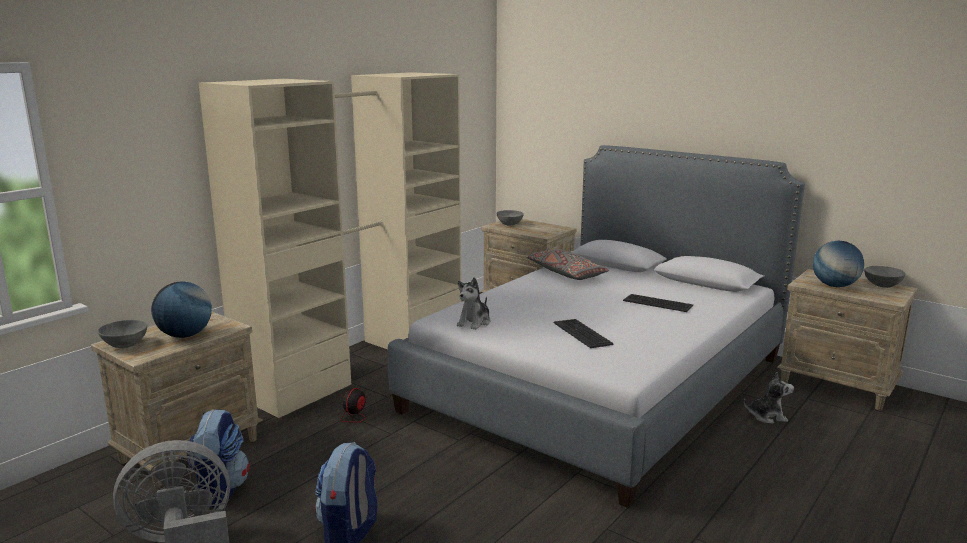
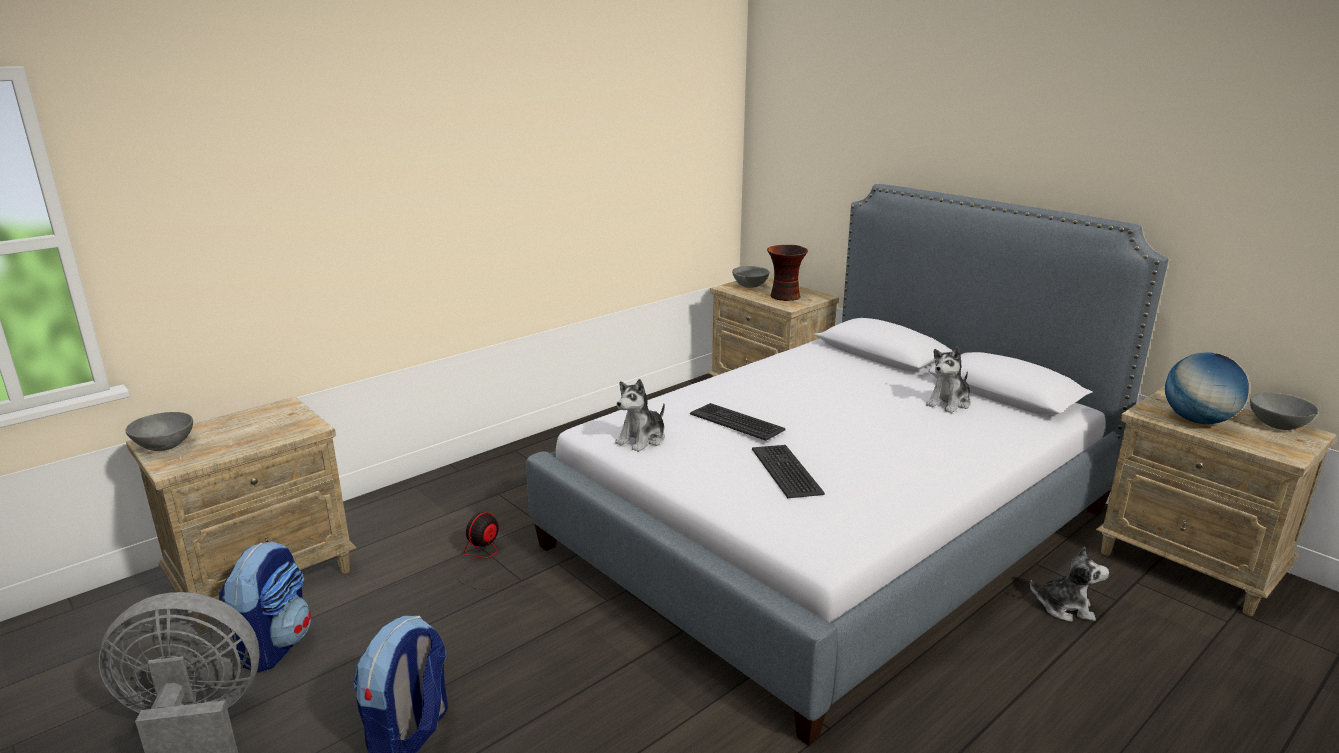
camera: 10 degrees right, 5 degrees up
globe [151,281,212,338] -> none
beige wardrobe [199,72,461,418] -> none
grey pillow [527,249,609,280] -> none
keyboard [623,294,693,312] -> keyboard moved to [690,403,786,441]
none -> vase [767,245,808,301]
none -> plush toy [926,347,971,413]

